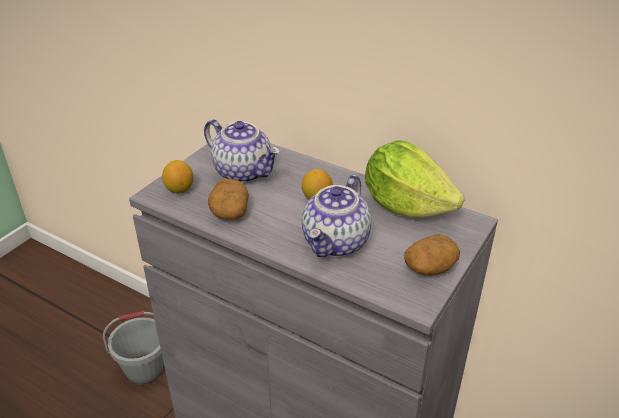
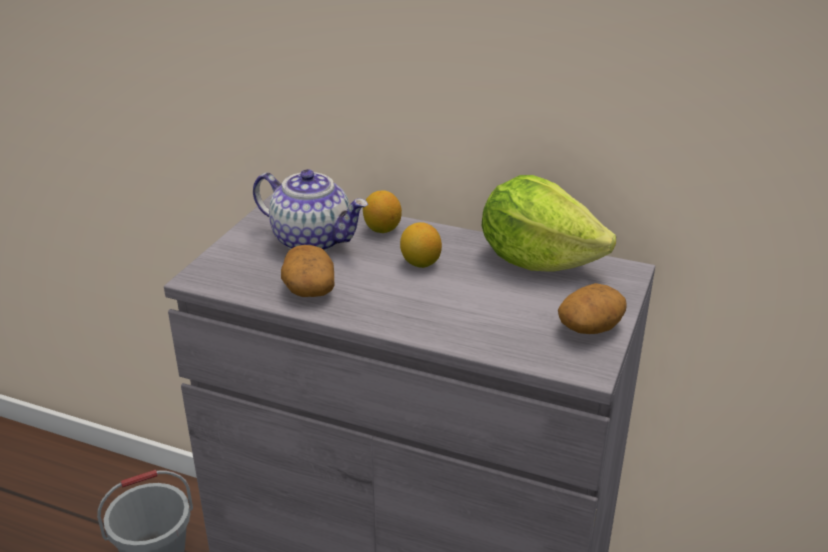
camera: 10 degrees left, 5 degrees down
lemon [162,160,194,194] -> lemon moved to [363,190,402,233]
teapot [302,175,372,257] -> none

